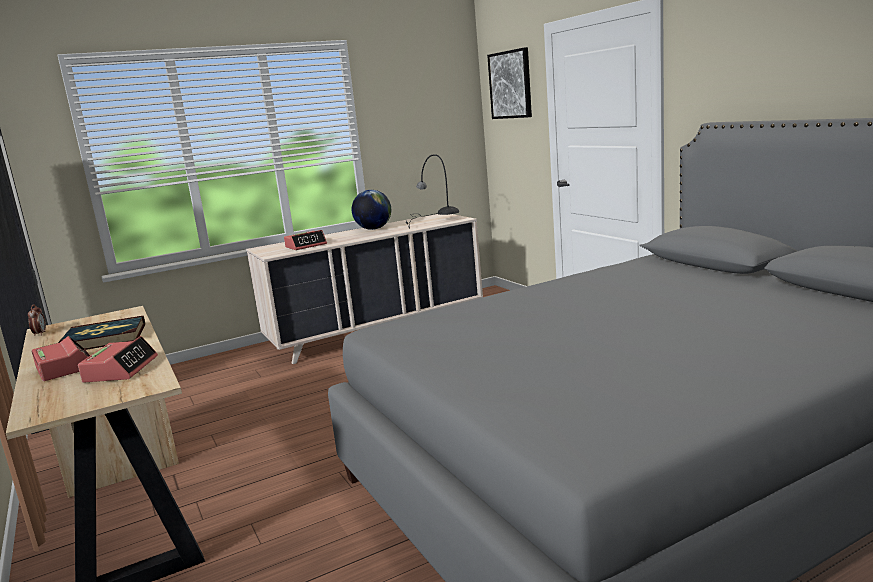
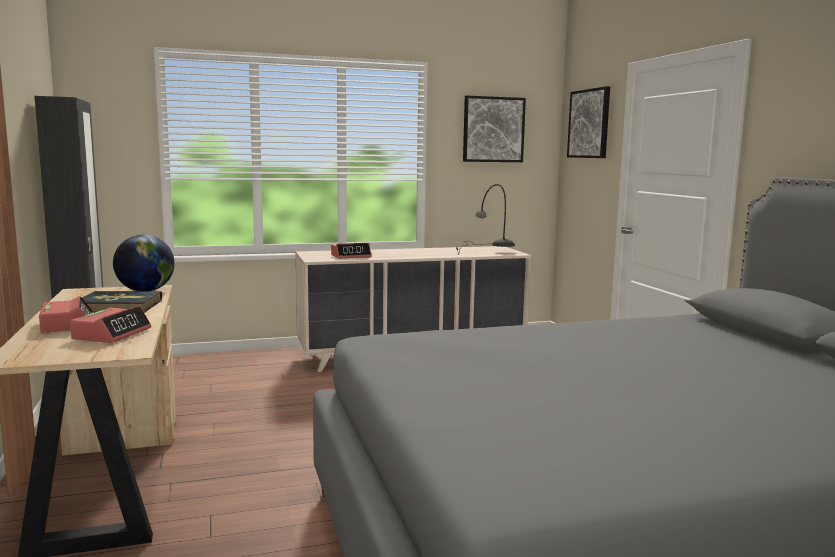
camera: 10 degrees right, 5 degrees down
alarm clock [28,305,46,336] -> none
globe [352,190,391,230] -> globe moved to [113,235,175,291]
none -> picture [463,95,526,162]

